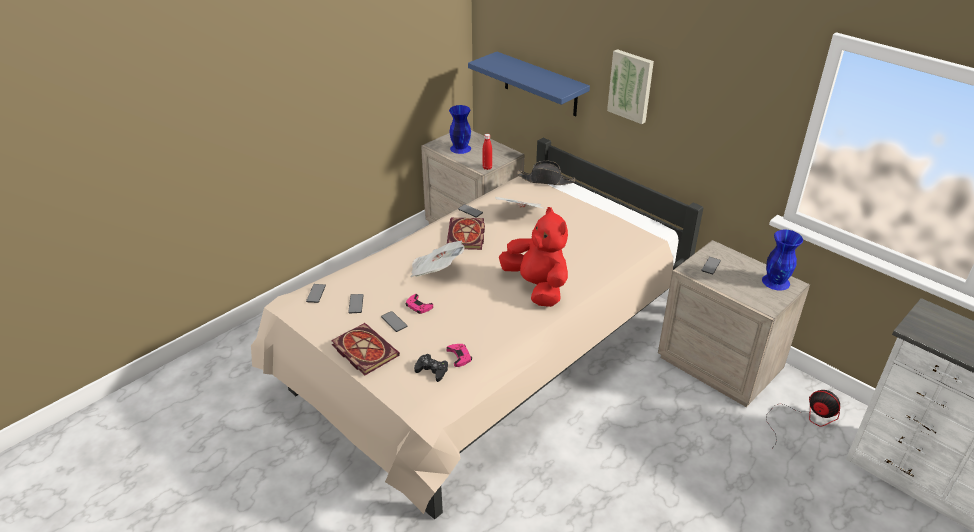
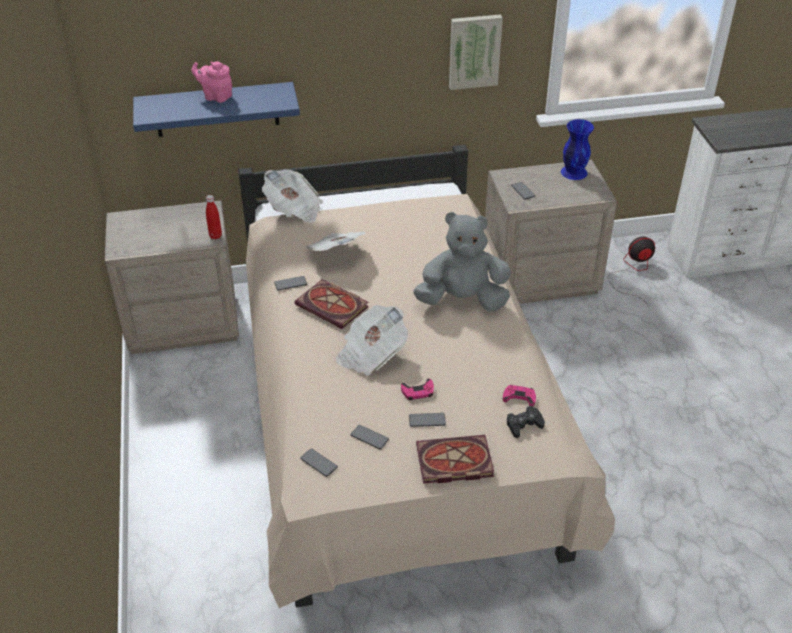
camera: 55 degrees left, 5 degrees up
blue vase [449,105,471,154] -> none
red plush toy [499,207,568,307] -> grey plush toy [413,212,511,312]
black hat [517,161,575,185] -> newspaper [262,169,323,223]
picture [607,49,654,124] -> picture moved to [449,14,503,90]
none -> pink teapot [192,61,232,103]

